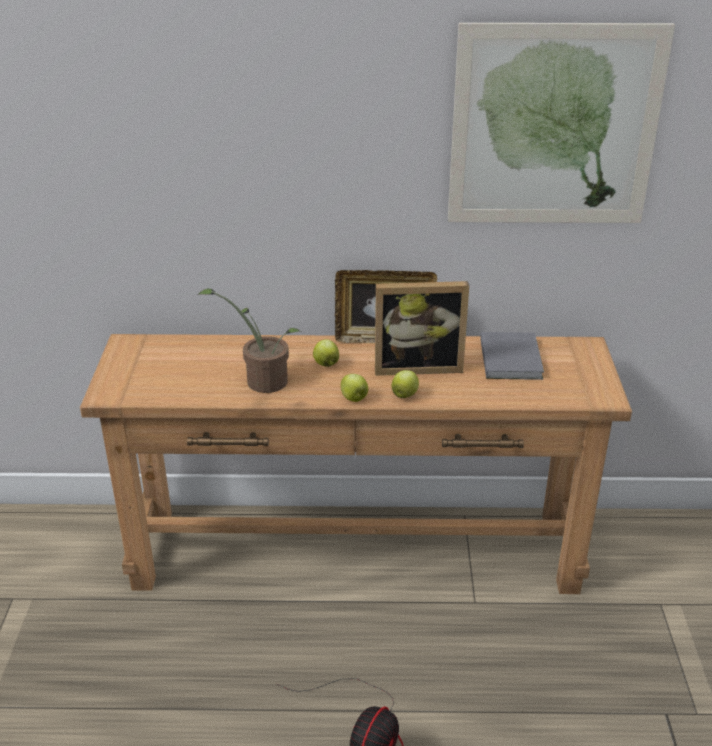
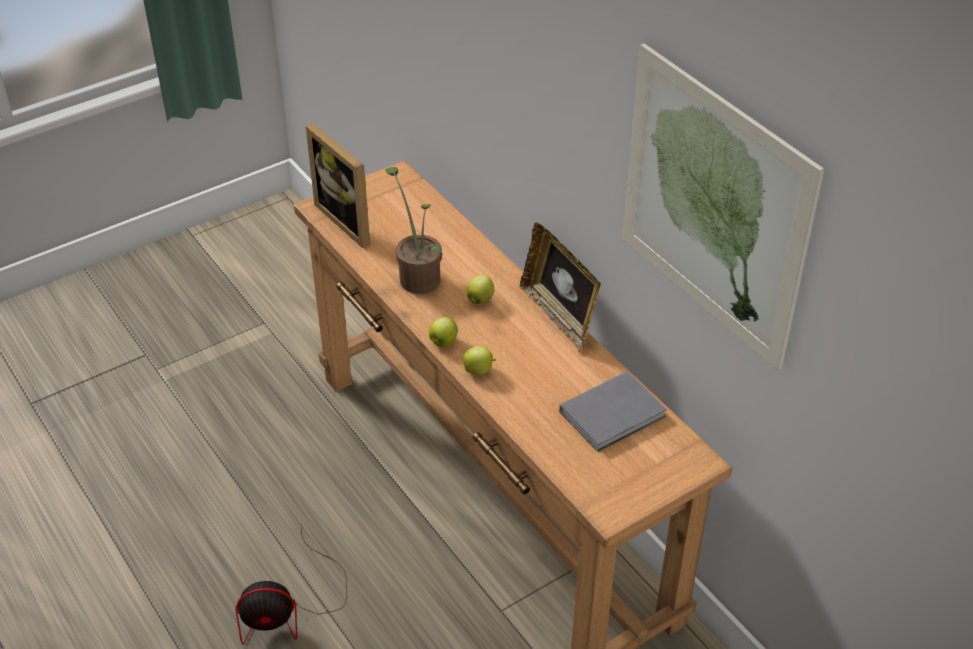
camera: 55 degrees right, 10 degrees up
picture frame [375,281,469,376] -> picture frame moved to [306,123,370,248]

